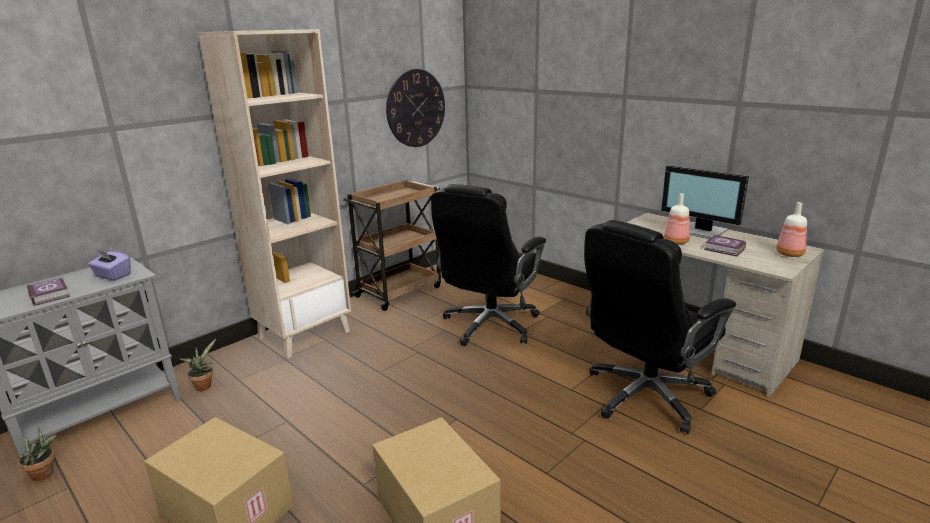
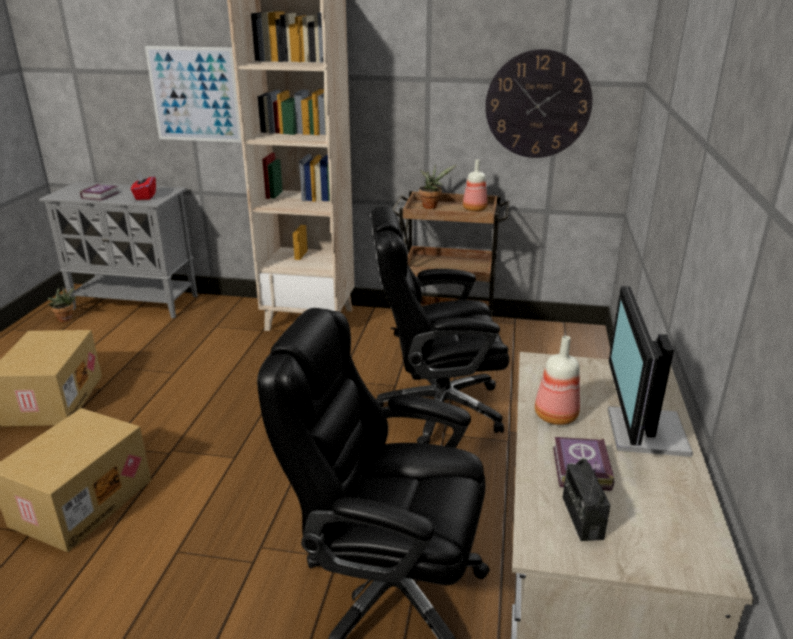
camera: 55 degrees right, 5 degrees up
purple tissue box [88,249,131,281] -> red tissue box [131,172,156,200]
potted plant [179,339,216,391] -> potted plant moved to [419,164,456,209]
bottle [776,202,807,257] -> bottle moved to [463,159,487,212]
none -> picture [145,46,242,143]
none -> radio [563,458,610,541]

